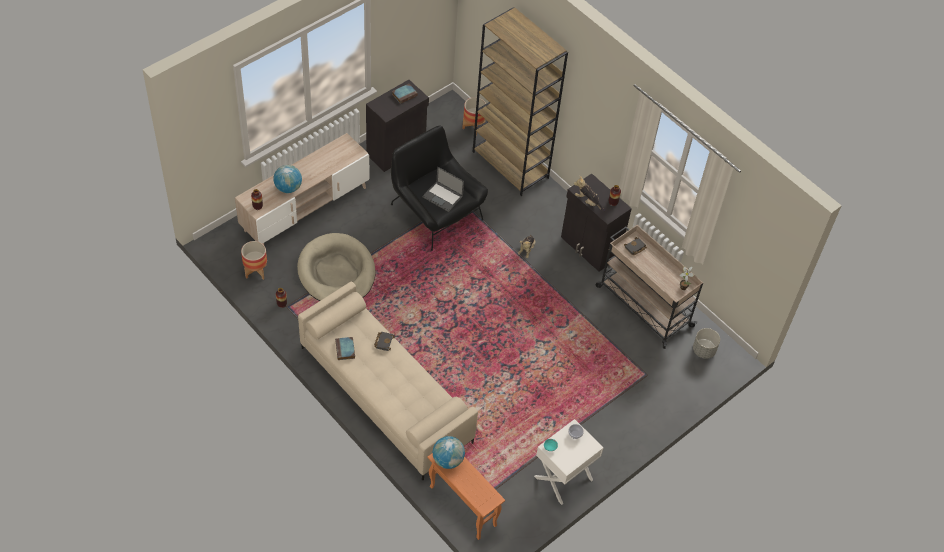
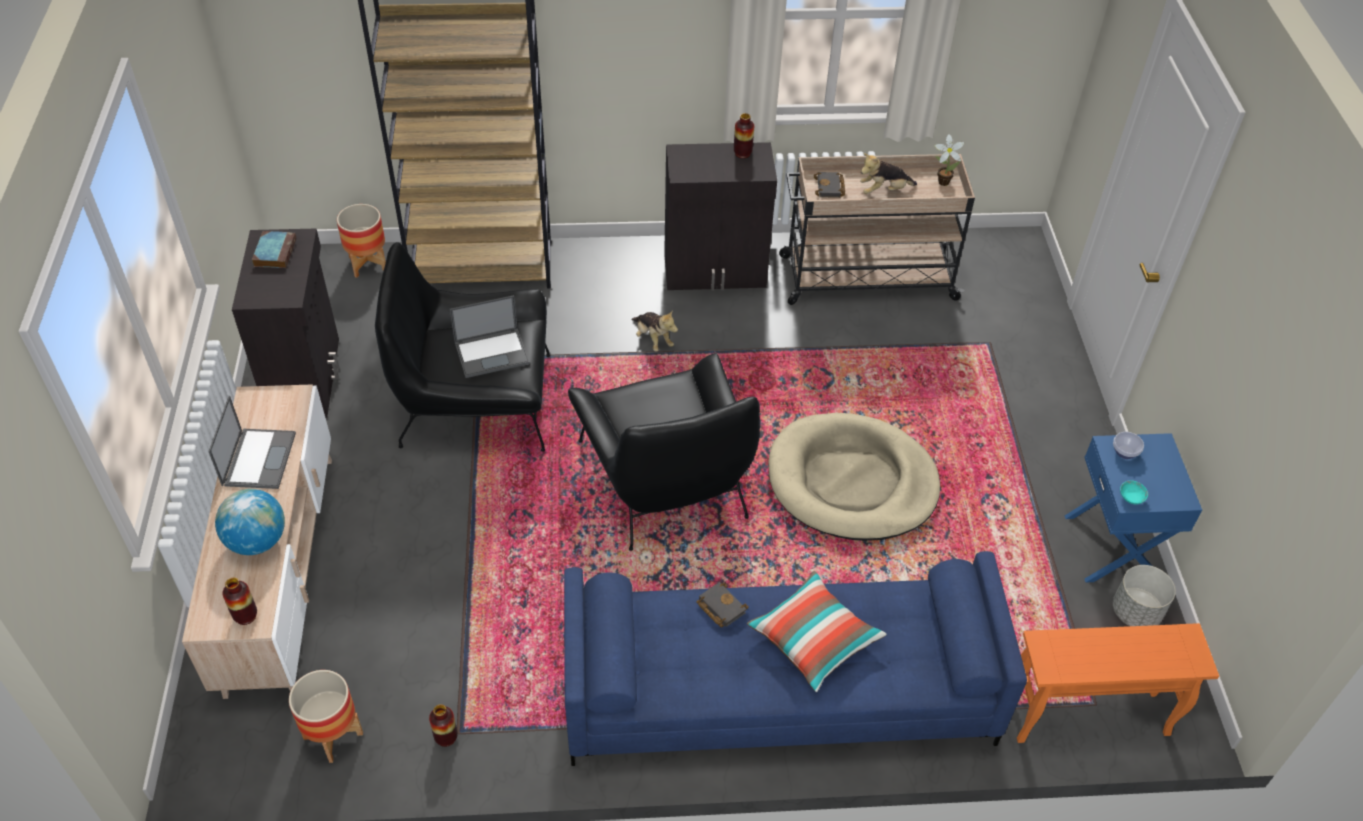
camera: 50 degrees left, 5 degrees down
beige dog bed [297,233,375,301] -> beige dog bed moved to [769,413,940,541]
beige sofa [298,282,478,480] -> blue sofa [564,551,1027,766]
book [335,337,355,360] -> none
globe [433,436,465,469] -> none
white nightstand [534,419,603,505] -> blue nightstand [1065,433,1202,582]
plush toy [574,176,605,211] -> plush toy moved to [860,153,917,194]
grey planter [693,328,720,359] -> grey planter moved to [1113,565,1176,626]
none -> laptop [208,396,296,489]
none -> black armchair [568,353,760,551]
none -> pillow [747,571,887,692]

